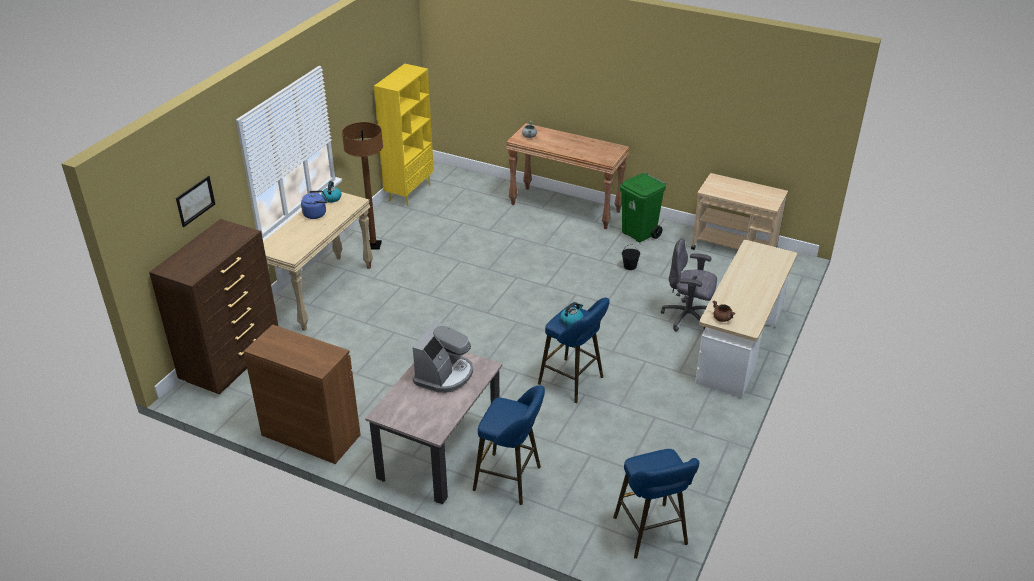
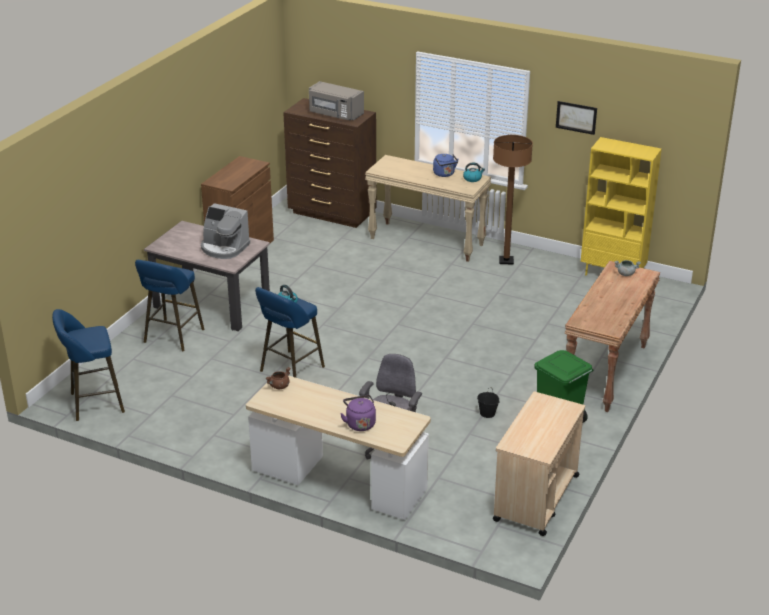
camera: 90 degrees right, 5 degrees down
picture [176,176,215,227] -> picture moved to [556,101,597,135]
none -> grey microwave [309,81,364,120]
none -> purple kettle [340,395,376,431]

